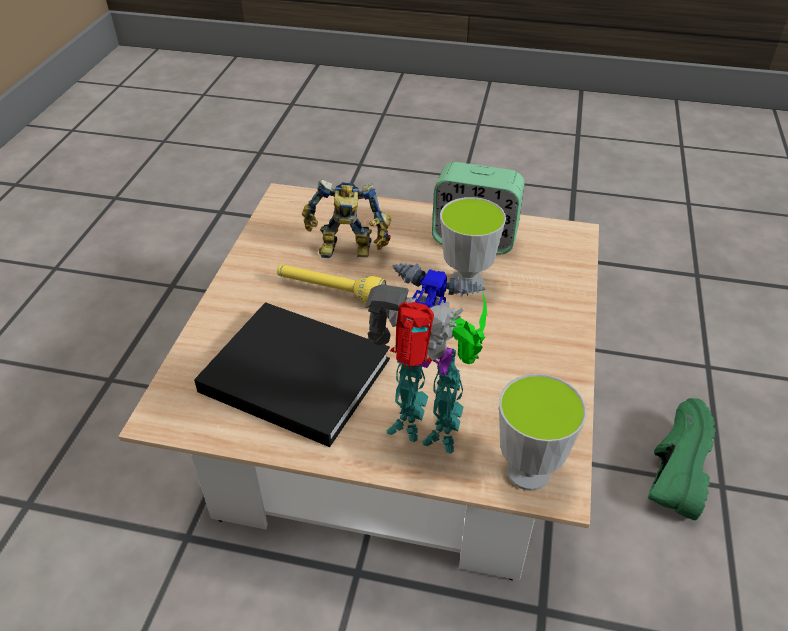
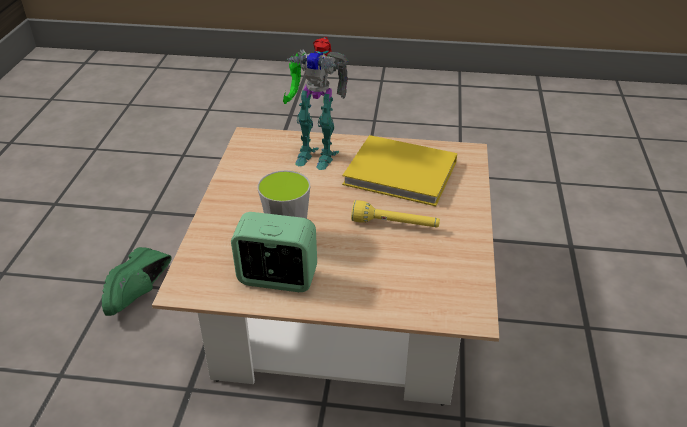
camera: 175 degrees right, 5 degrees down
black book [194,302,390,447] -> yellow book [342,135,457,206]
toy robot [302,179,391,258] -> none
cup [499,374,586,491] -> none

